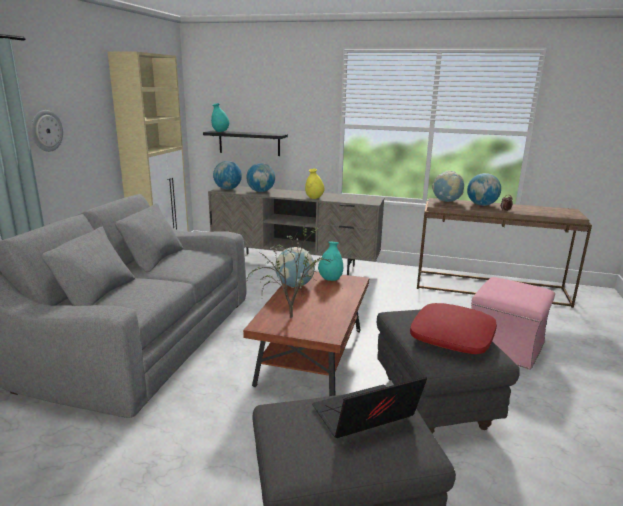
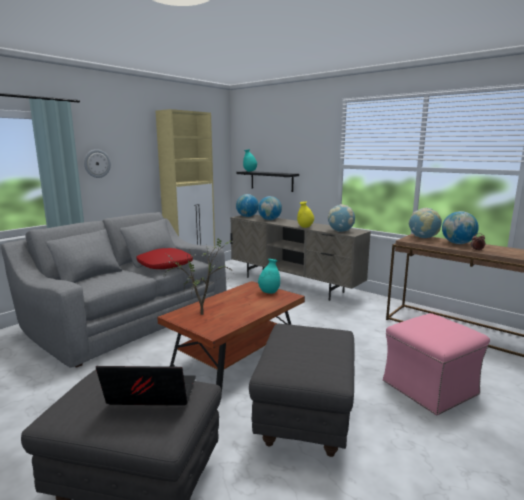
camera: 25 degrees right, 5 degrees down
globe [275,247,315,288] -> globe moved to [328,204,355,232]
red pillow [410,303,497,354] -> red pillow moved to [136,248,193,269]

